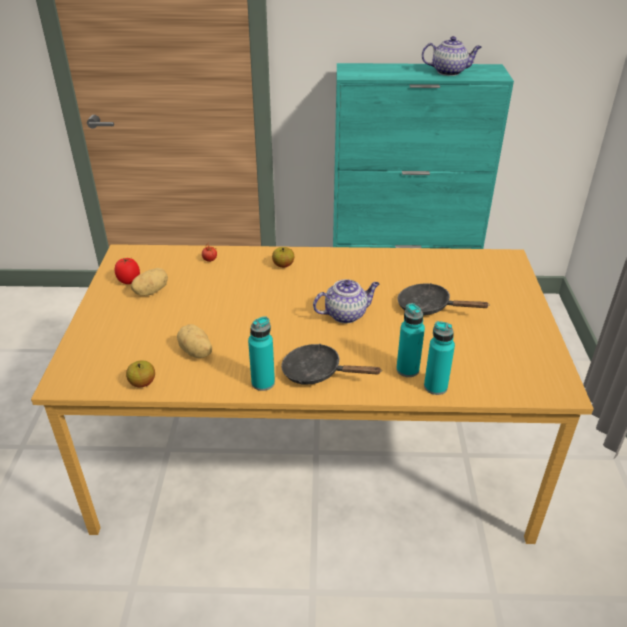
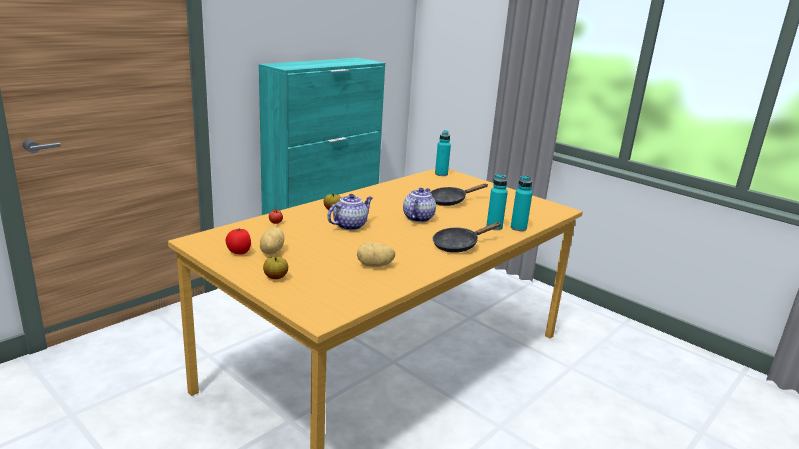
camera: 50 degrees left, 15 degrees down
apple [126,361,155,387] -> apple moved to [263,257,288,279]
turquoise bottle [248,316,275,391] -> turquoise bottle moved to [435,130,451,176]
teapot [422,36,482,76] -> teapot moved to [327,194,373,230]

